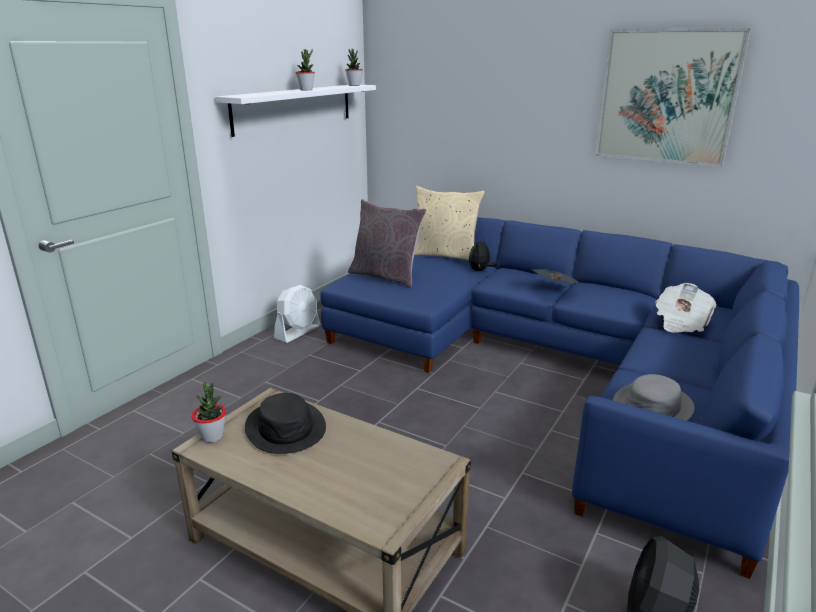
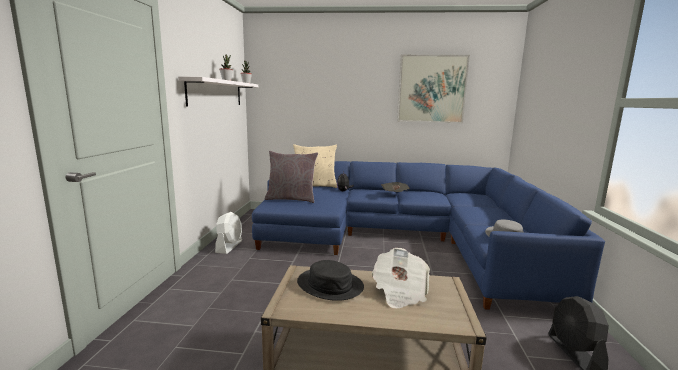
camera: 25 degrees left, 10 degrees down
potted plant [192,382,226,443] -> none
newspaper [655,283,716,333] -> newspaper moved to [372,248,430,308]

